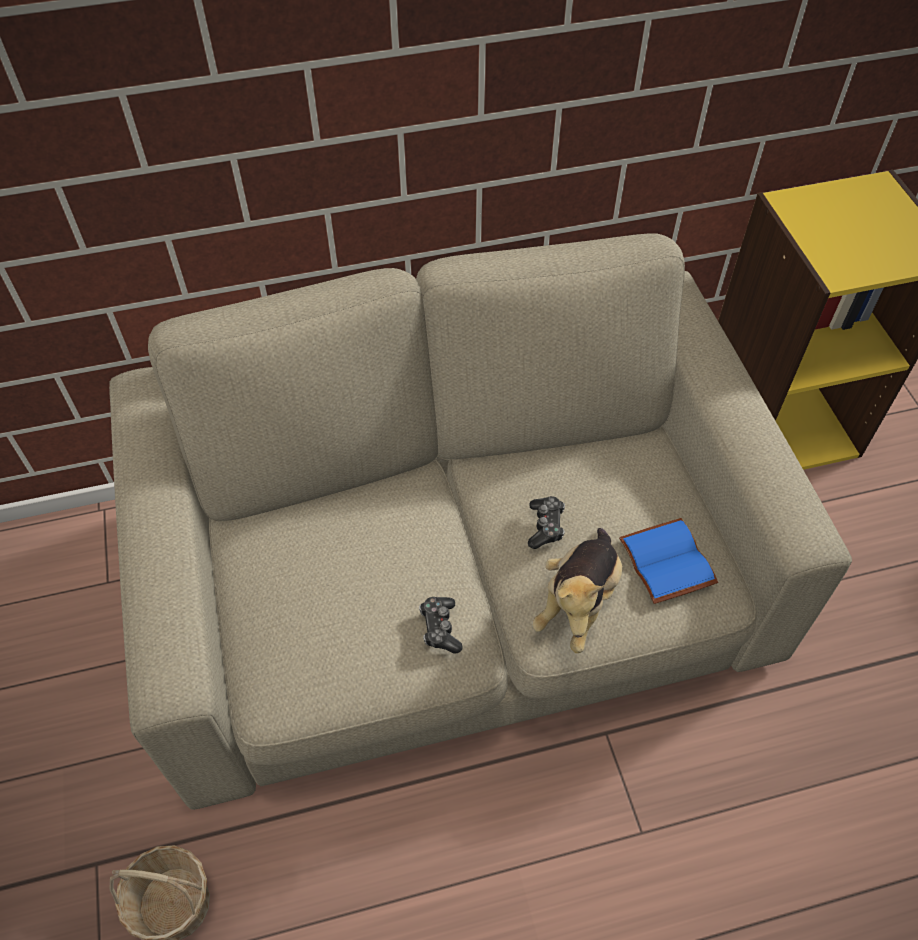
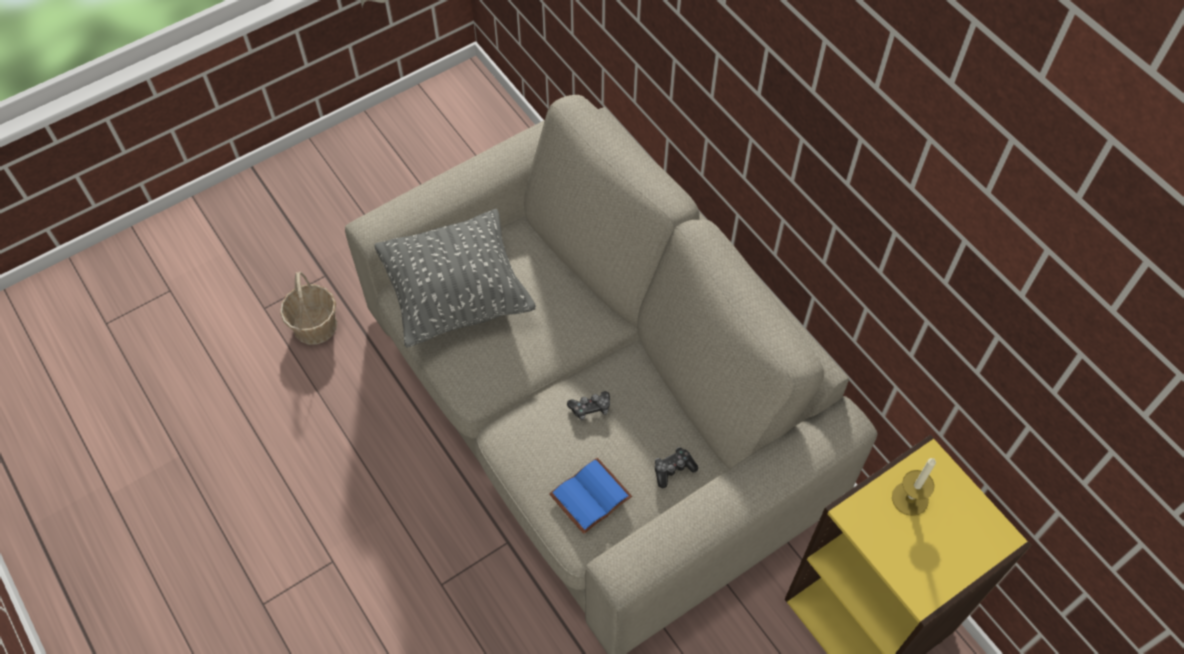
camera: 70 degrees right, 5 degrees up
game controller [419,597,463,654] -> game controller moved to [655,447,698,488]
plush toy [532,528,623,653] -> none
none -> grey pillow [375,209,536,348]
none -> candle [892,458,936,516]

